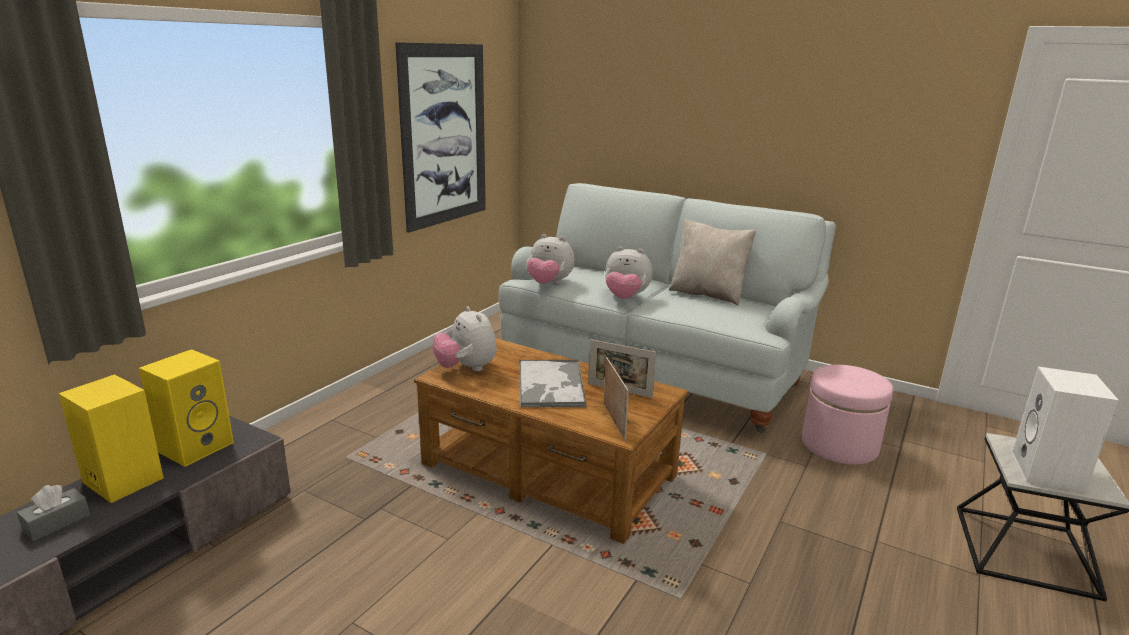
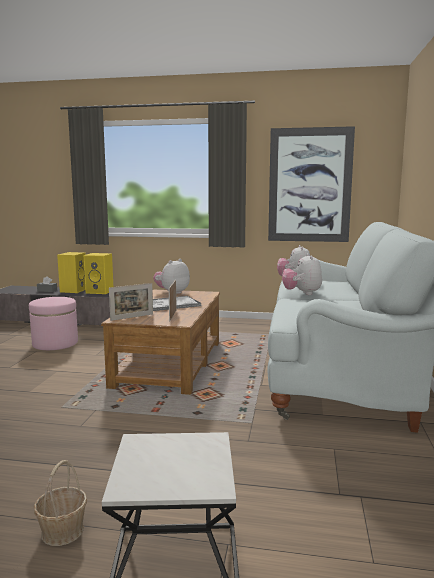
camera: 70 degrees right, 10 degrees down
beige pillow [669,219,756,306] -> none
pink ottoman [802,365,893,465] -> pink ottoman moved to [29,297,78,350]
white speaker [1012,367,1119,493] -> none
none -> basket [34,460,87,546]

